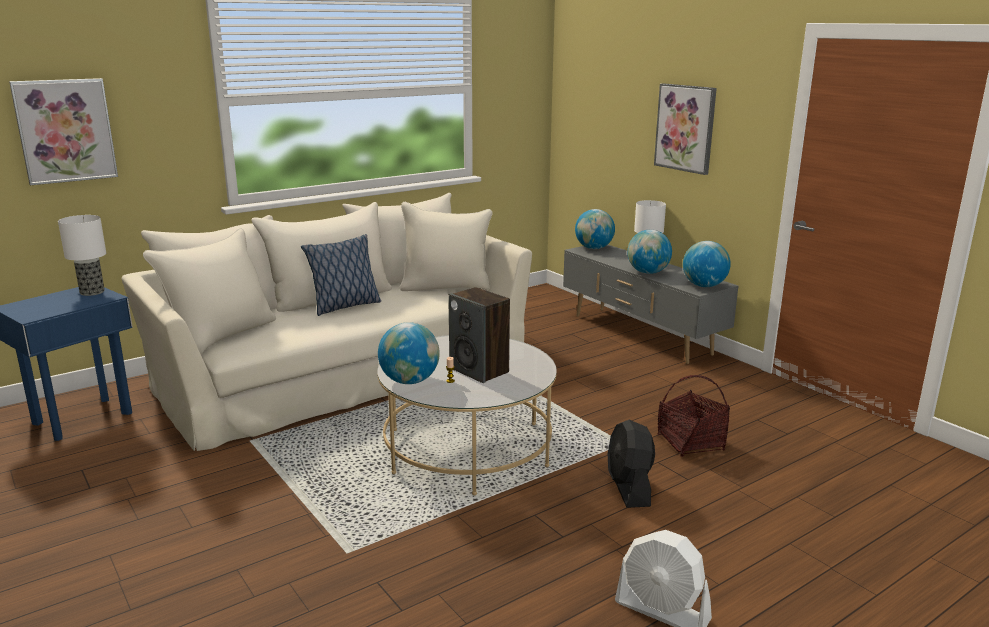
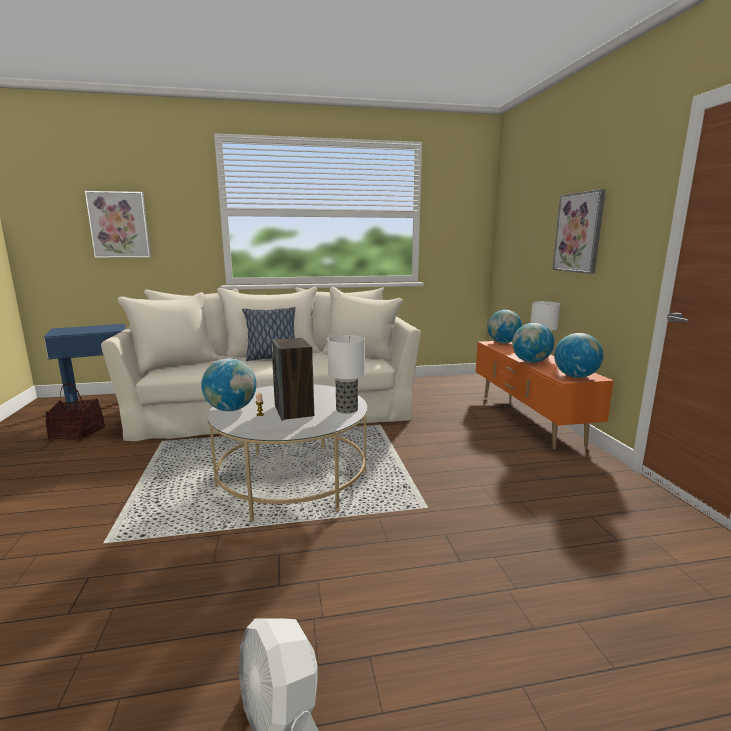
camera: 25 degrees right, 5 degrees down
table lamp [58,215,106,296] -> table lamp moved to [327,335,365,414]
grey tv stand [563,245,738,364] -> orange tv stand [476,341,614,450]
black fan [608,420,655,508] -> none
basket [658,375,730,457] -> basket moved to [46,383,105,442]

